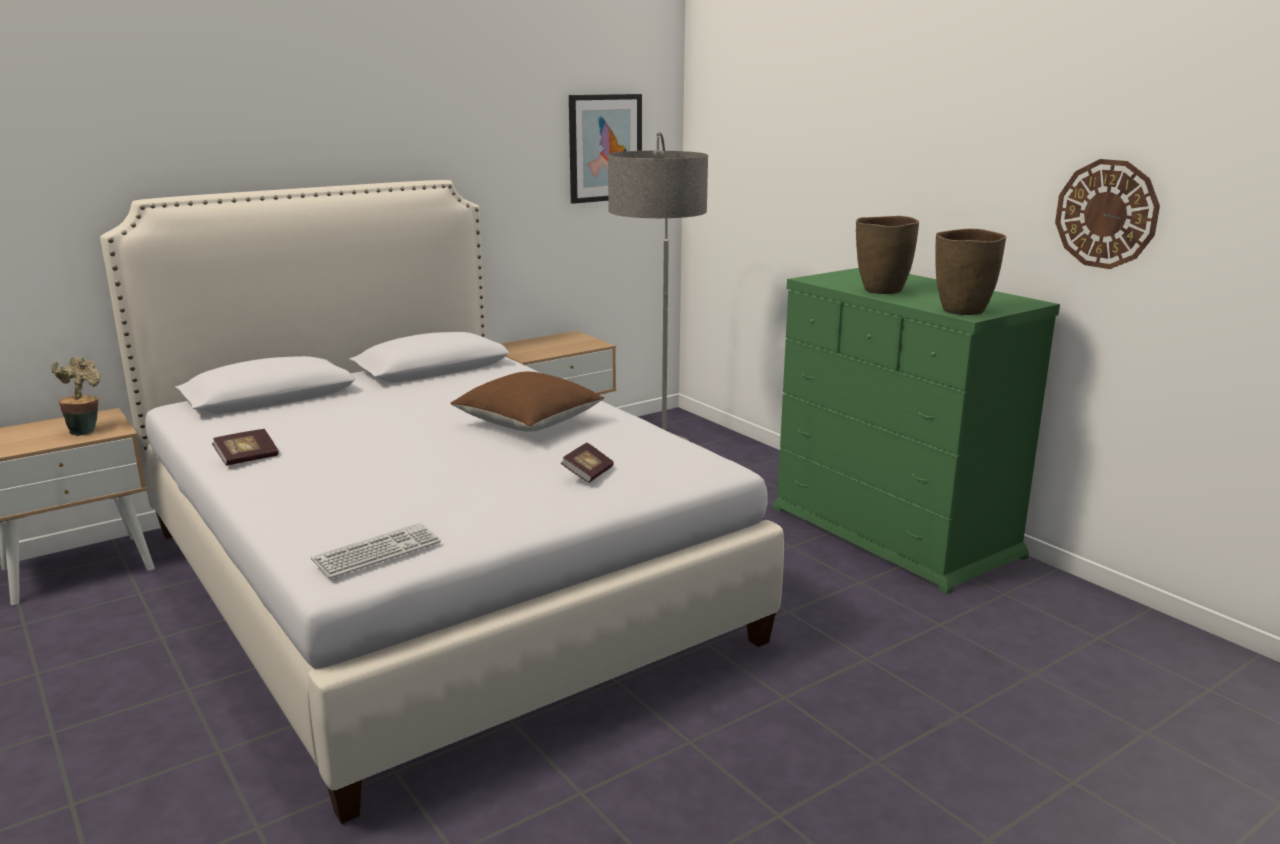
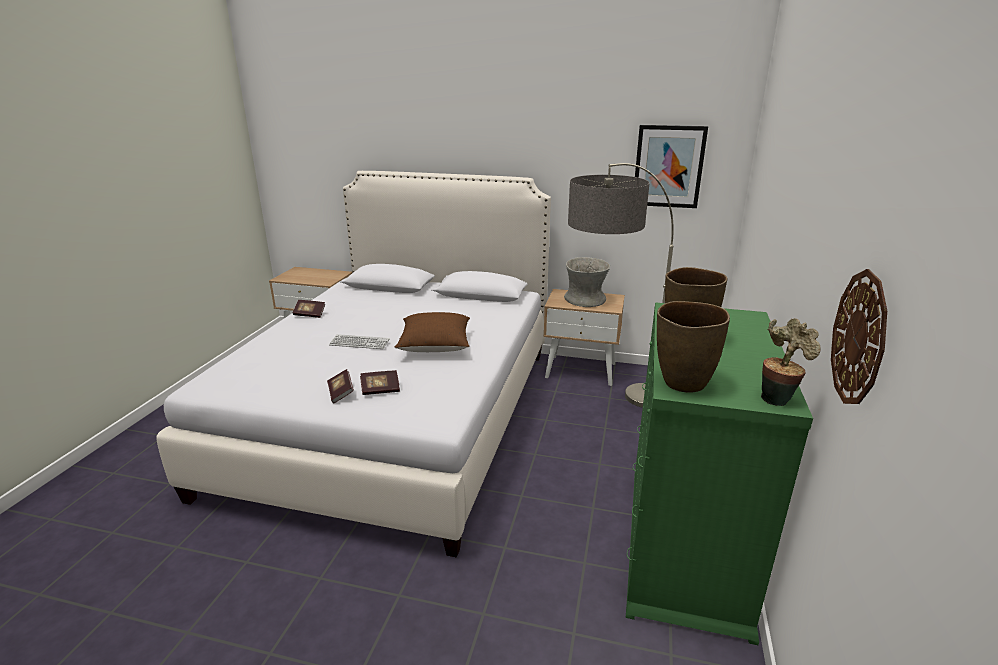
camera: 50 degrees right, 5 degrees up
potted plant [51,357,101,436] -> potted plant moved to [761,318,821,406]
keyboard [311,523,441,578] -> keyboard moved to [329,334,390,349]
none -> book [327,369,354,403]
none -> grey vase [564,257,610,307]

